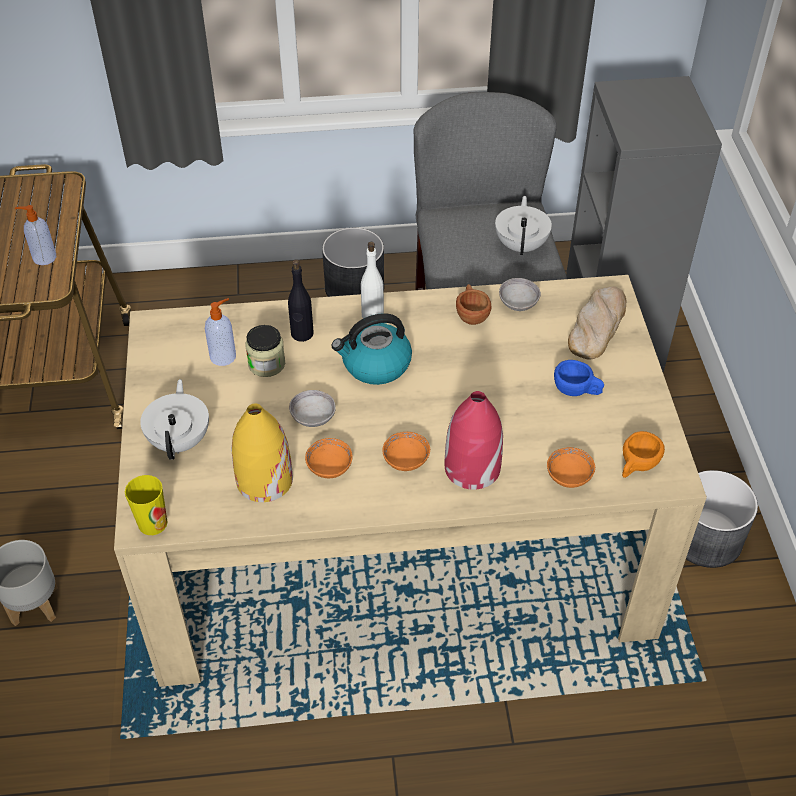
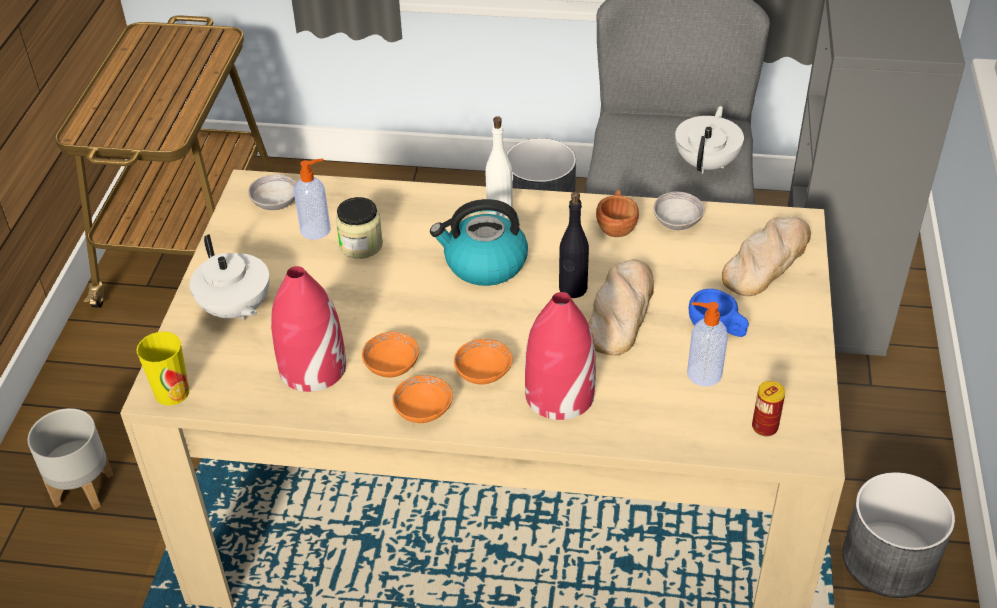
camera: 15 degrees right, 5 degrees down
soap dispenser [15,205,56,265] -> soap dispenser moved to [687,302,728,386]
white teapot [140,379,209,460] -> white teapot turned 135 degrees clockwise [190,234,270,321]
yellow vase [232,403,293,502] -> red vase [271,266,346,392]
black bottle [288,259,314,342] -> black bottle moved to [559,191,589,298]
grey bowl [289,390,336,427] -> grey bowl moved to [248,174,297,210]
orange bowl [547,447,595,488] -> orange bowl moved to [392,375,453,423]
orange cup [622,431,665,478] -> can [752,381,785,437]
none -> bread [588,259,654,356]

